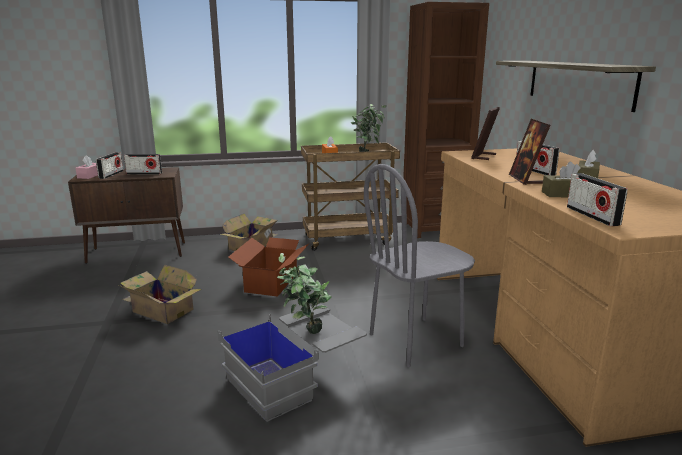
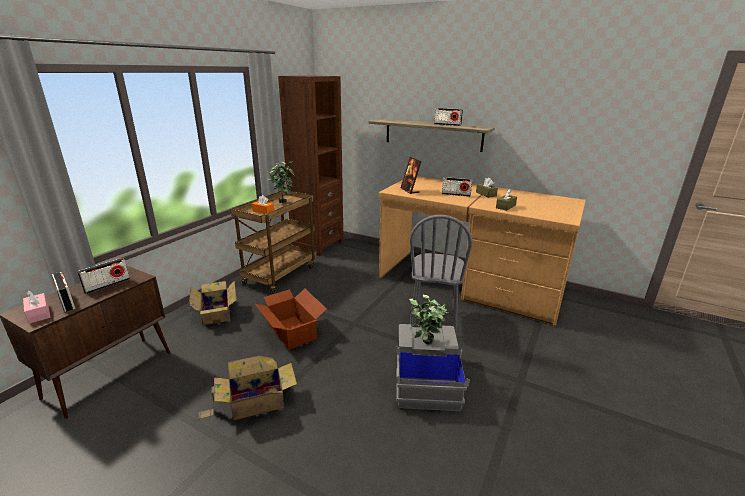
camera: 50 degrees left, 5 degrees up
picture frame [509,119,550,185] -> none
radio [567,173,628,226] -> radio moved to [434,108,463,126]

